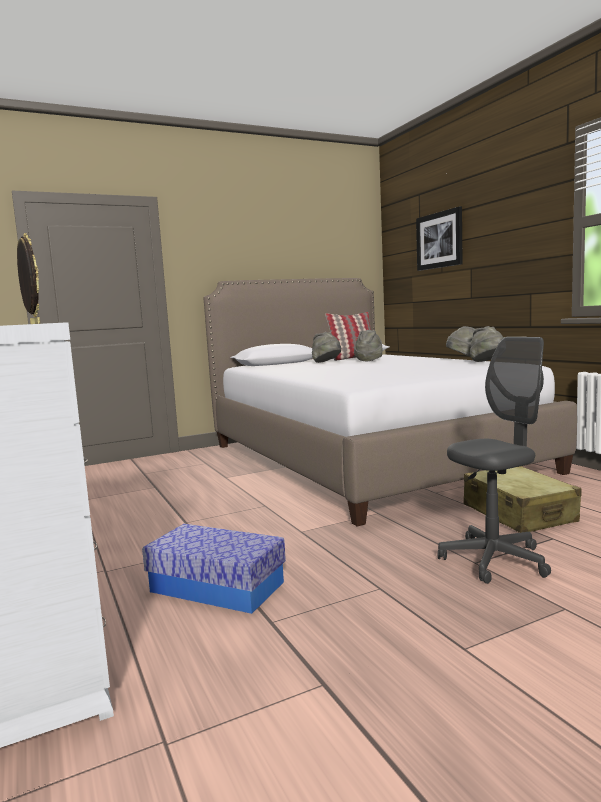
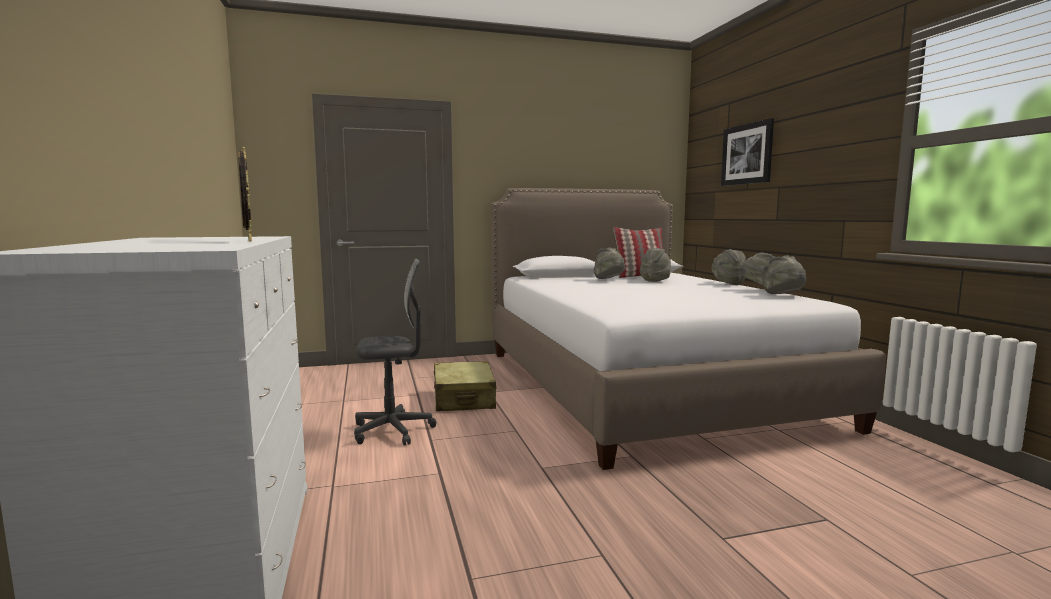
camera: 10 degrees right, 0 degrees up
storage box [142,524,286,614] -> none
grey office chair [438,337,551,584] -> grey office chair moved to [354,259,436,446]
beige suitcase [464,466,582,533] -> beige suitcase moved to [434,361,497,411]
none -> grey hat [711,249,746,285]

